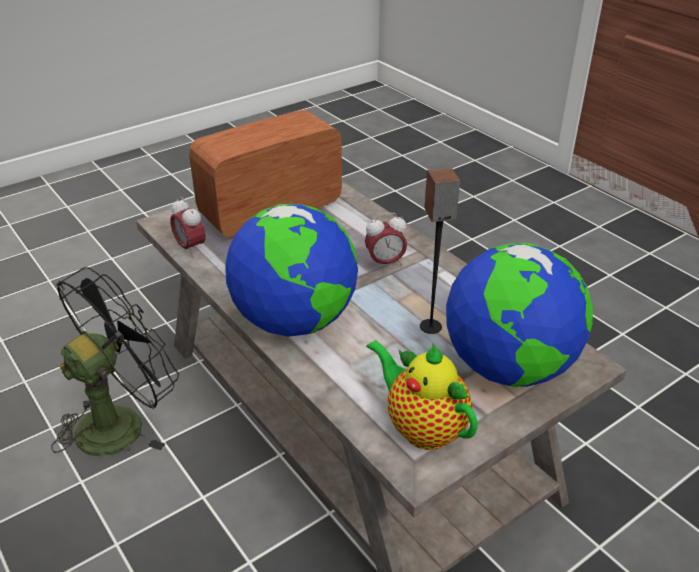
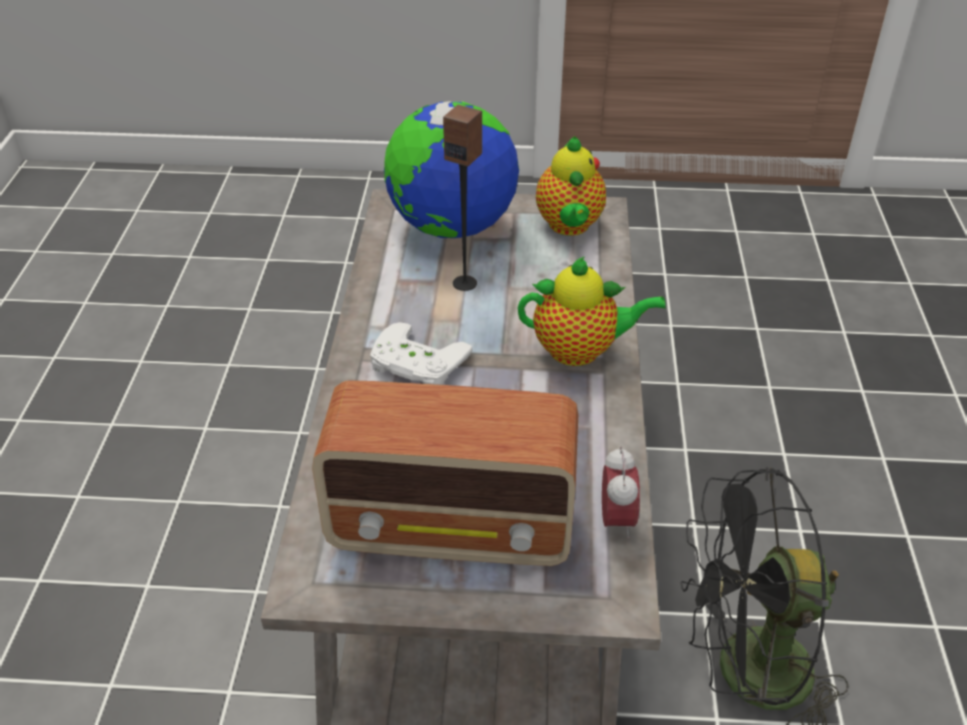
camera: 140 degrees left, 5 degrees up
globe [225,204,358,337] -> teapot [518,256,666,366]
alarm clock [365,213,407,269] -> white game controller [370,322,473,385]

